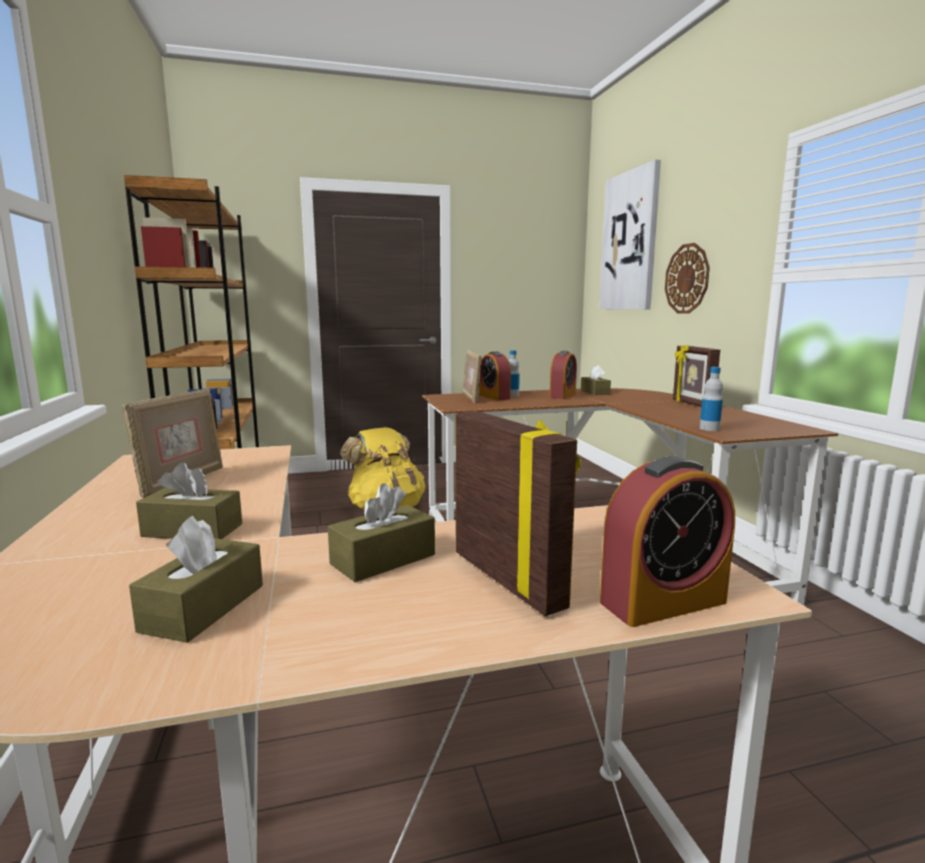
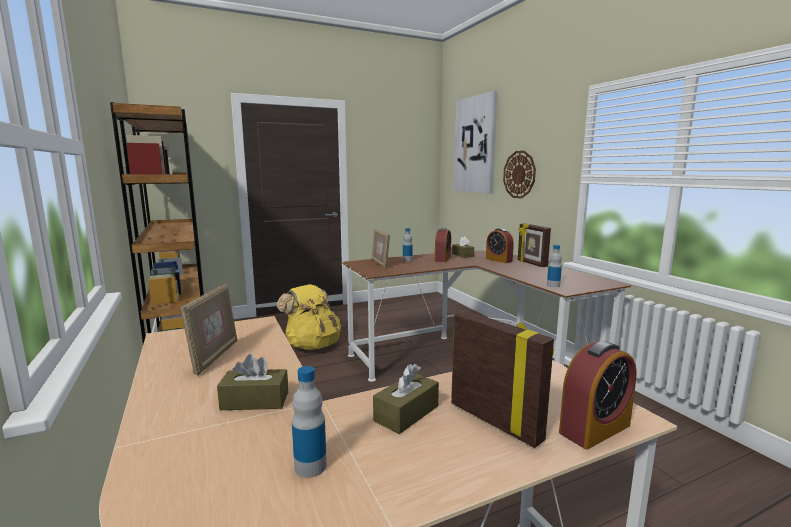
camera: 10 degrees left, 0 degrees up
brown tissue box [129,516,263,643] -> bottle [292,366,327,478]
alarm clock [479,351,511,400] -> alarm clock moved to [486,228,514,263]

